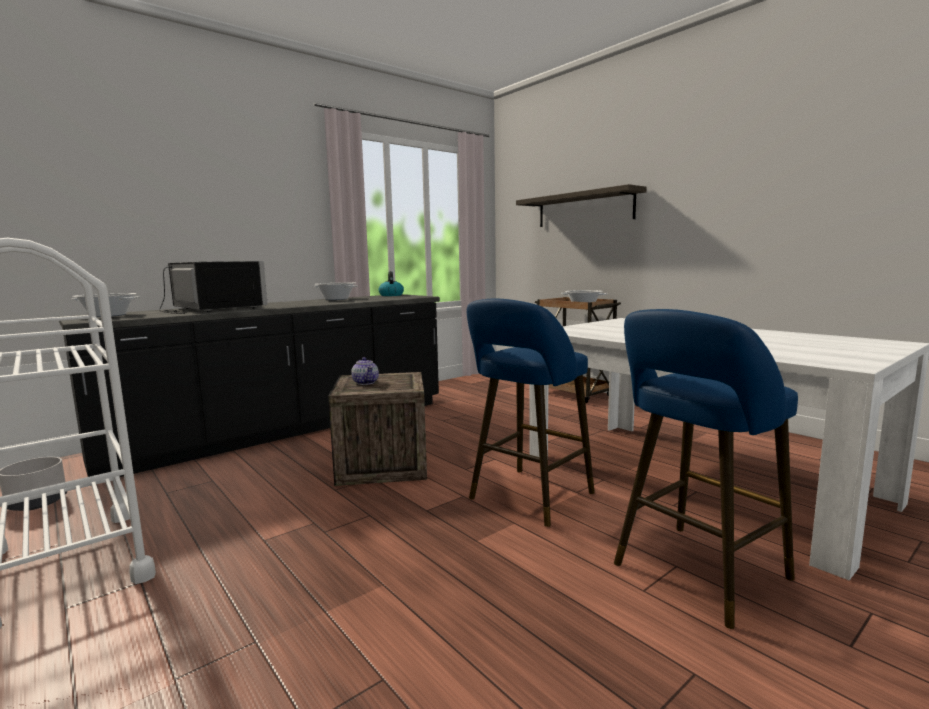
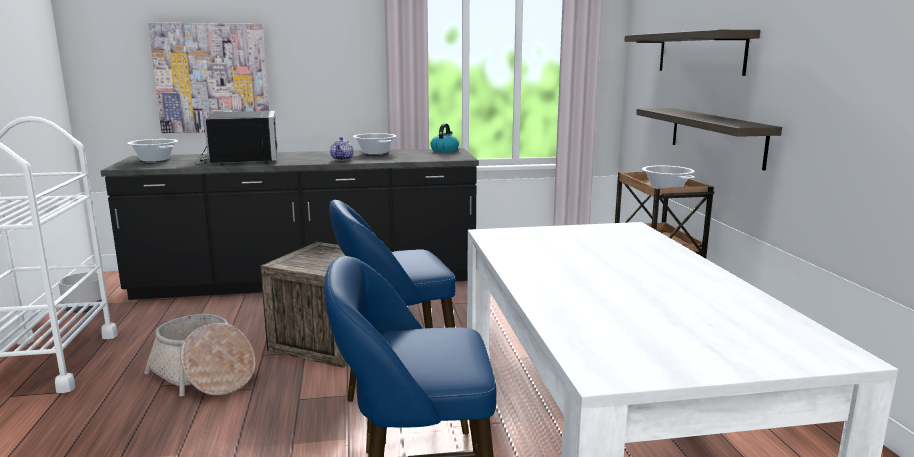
camera: 30 degrees right, 5 degrees up
teapot [351,357,379,385] -> teapot moved to [330,137,353,160]
none -> basket [144,314,255,396]
none -> picture [148,23,269,133]
none -> shelf [636,108,782,171]

